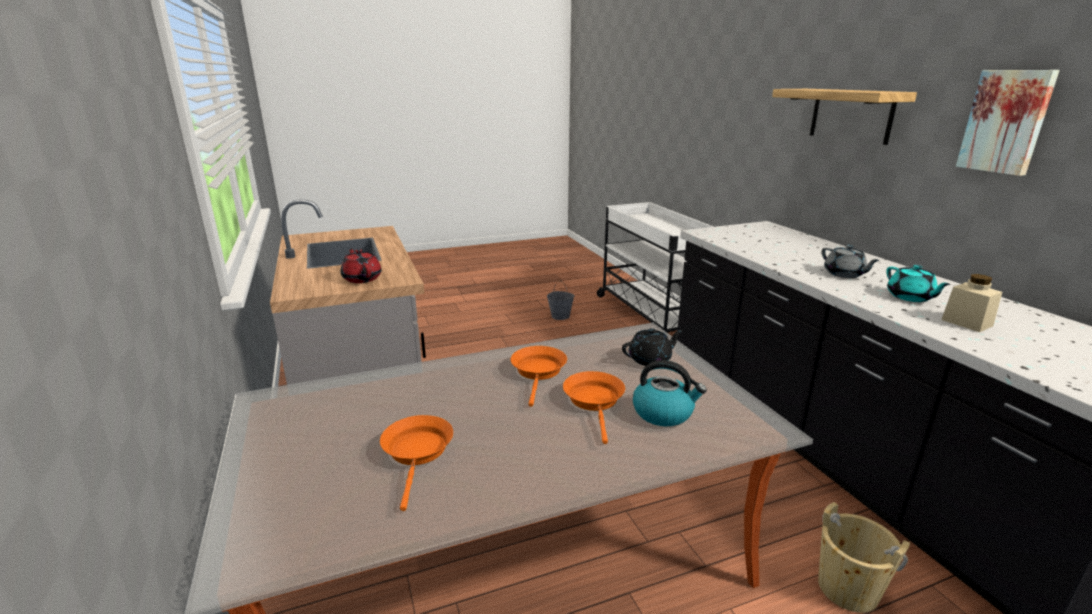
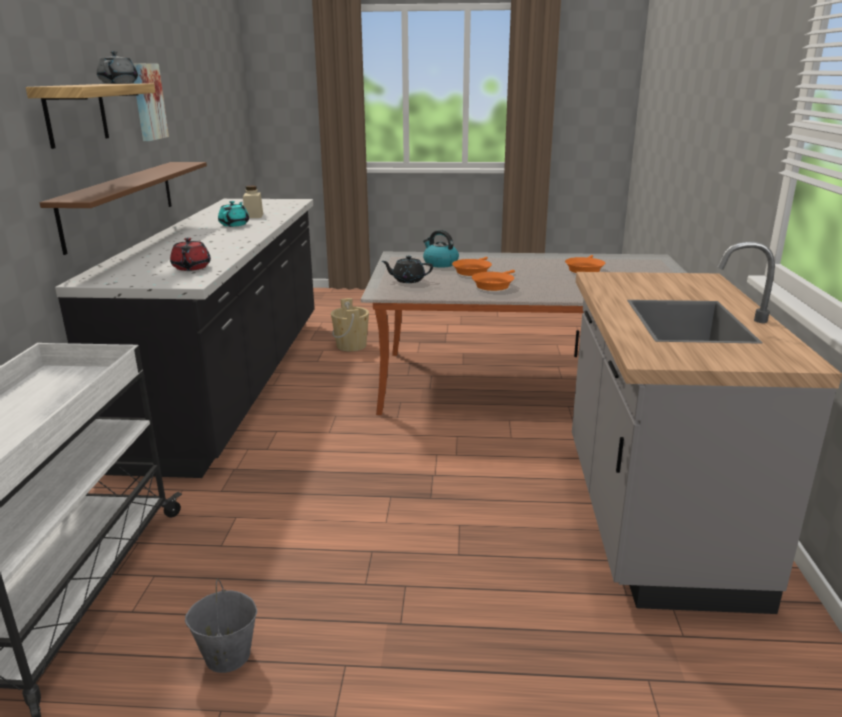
camera: 155 degrees left, 0 degrees up
red teapot [341,248,382,283] -> red teapot moved to [170,237,211,271]
grey teapot [822,245,880,278] -> grey teapot moved to [97,51,138,84]
none -> brown shelf [40,162,207,255]

